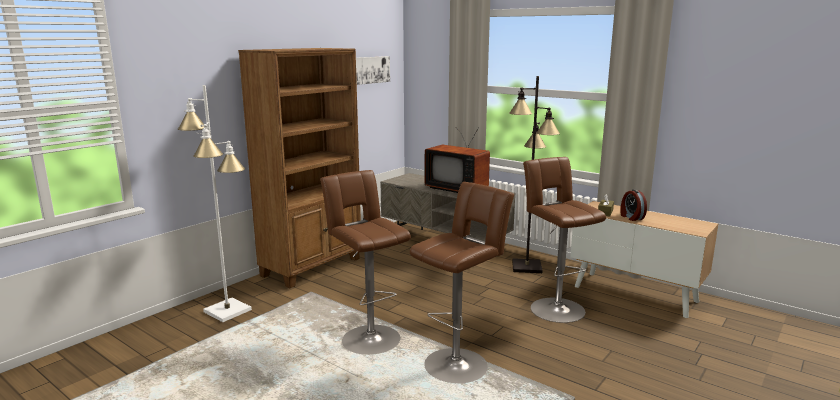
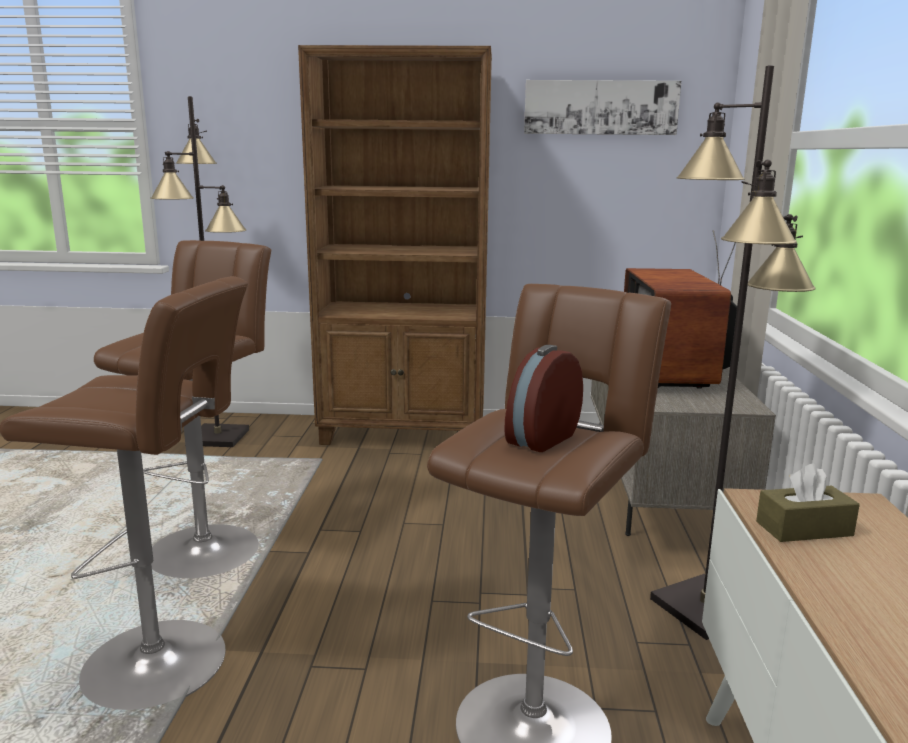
camera: 55 degrees right, 0 degrees up
white floor lamp [178,85,252,322] -> black floor lamp [150,96,249,447]
alarm clock [620,189,647,221] -> alarm clock moved to [504,345,583,452]

